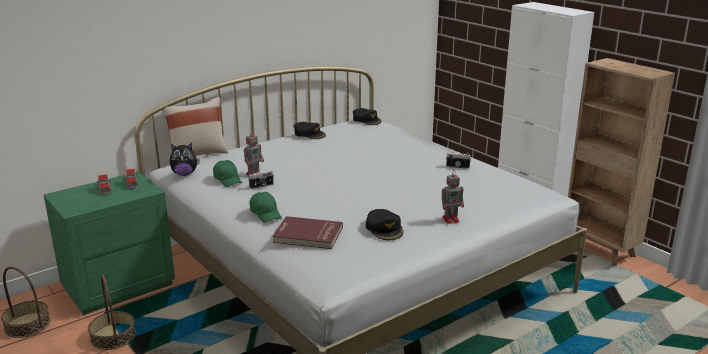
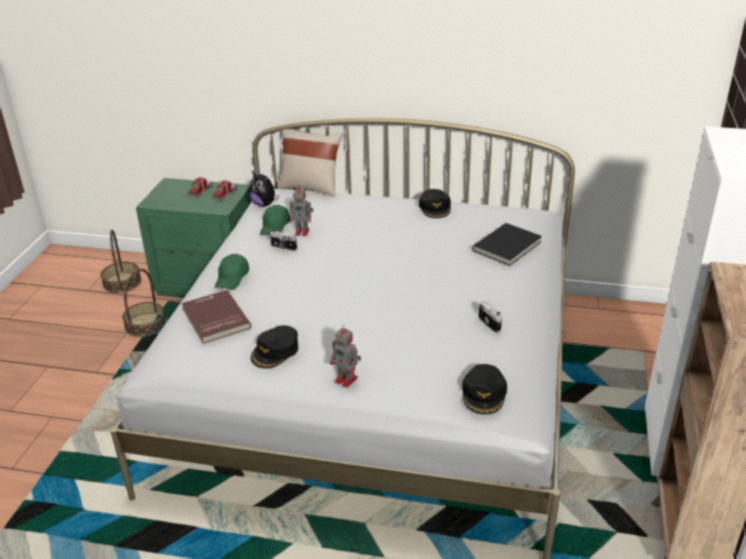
camera: 50 degrees right, 10 degrees up
black cap [353,108,382,125] -> black cap moved to [462,364,507,415]
none -> black book [472,223,542,266]

